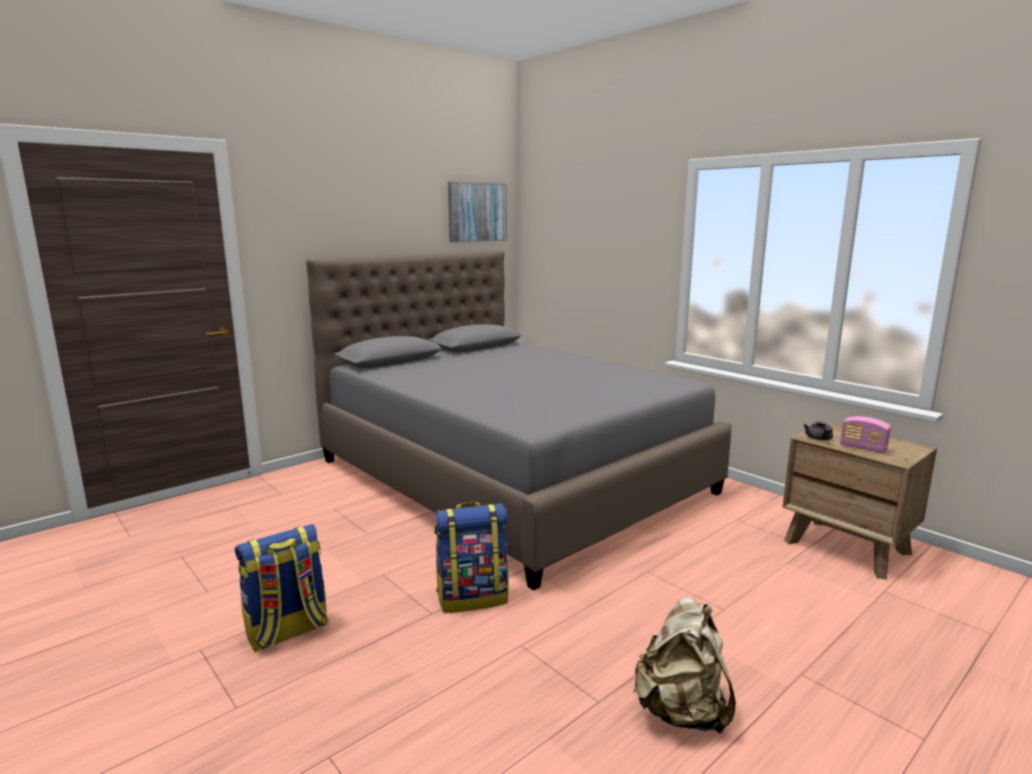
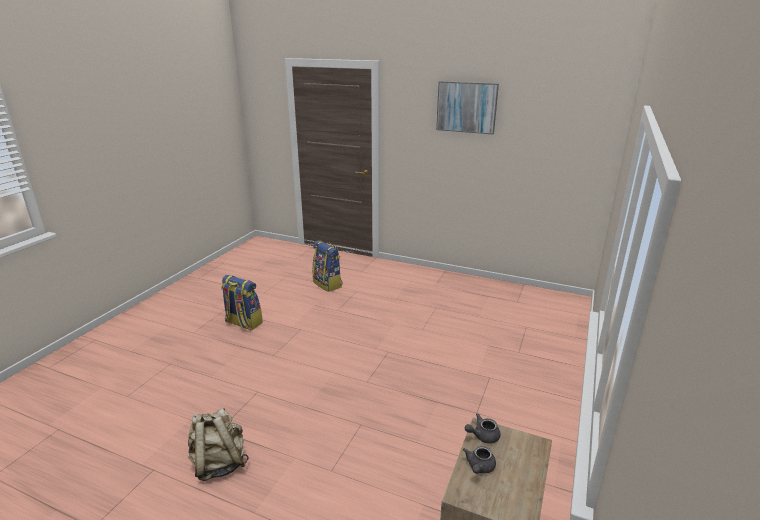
camera: 65 degrees right, 10 degrees up
grey bed [306,250,732,590] -> none
backpack [434,502,508,613] -> backpack moved to [312,240,342,292]
picture [448,182,507,243] -> picture moved to [436,81,499,134]
radio [840,416,891,453] -> grey teapot [463,446,496,474]

